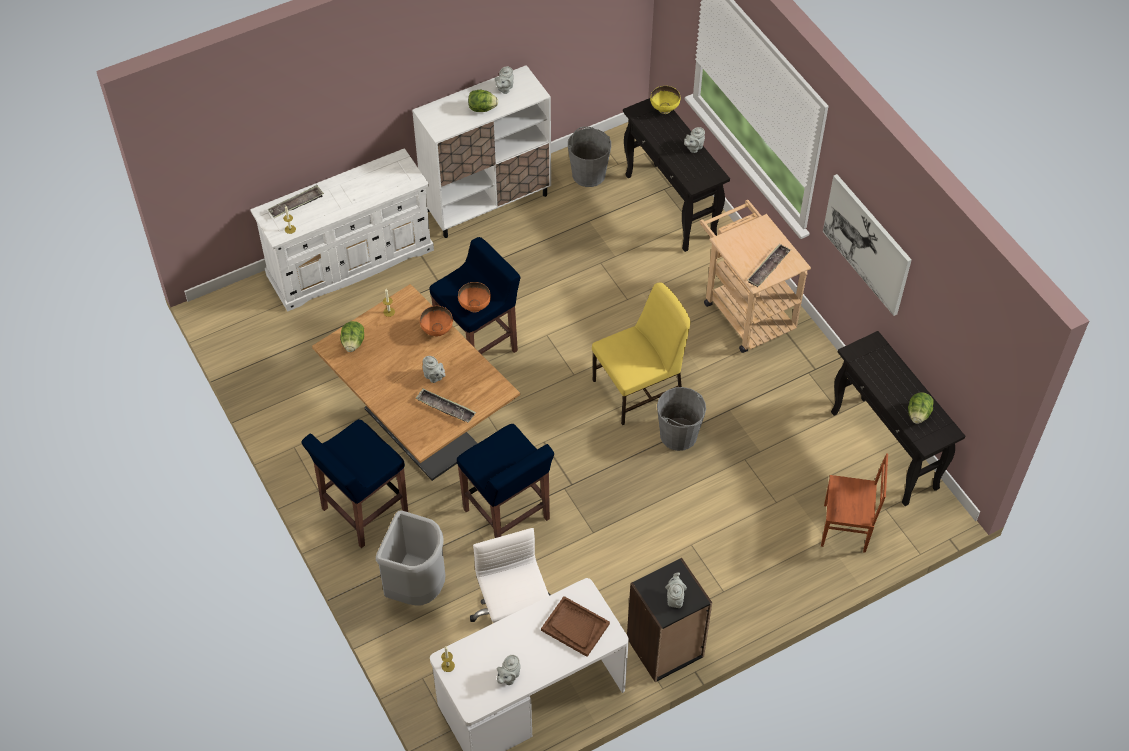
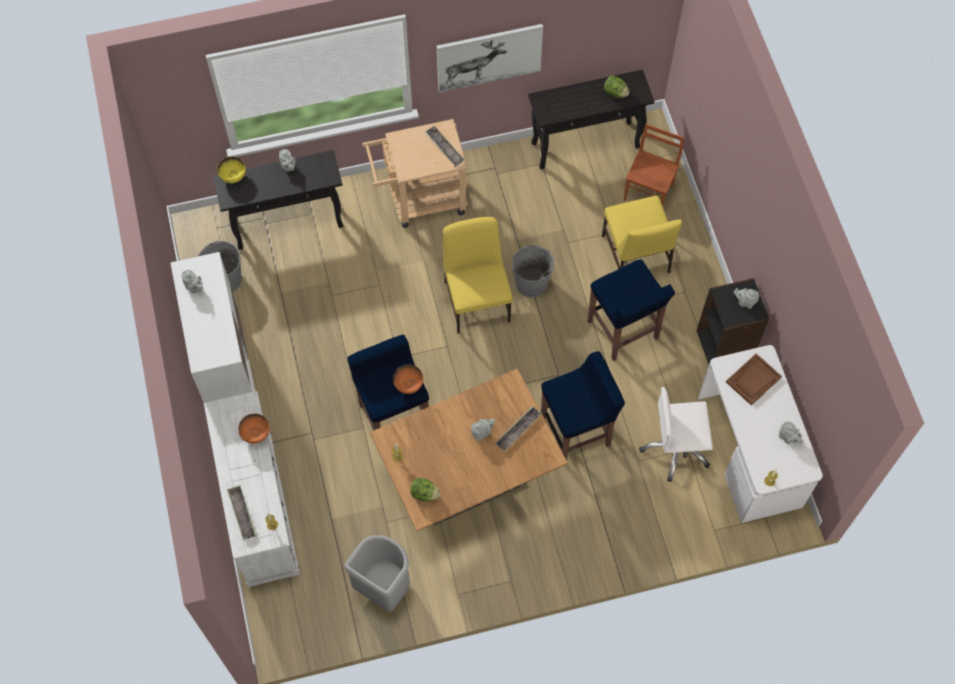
camera: 75 degrees left, 10 degrees up
blue stool [302,419,408,548] -> blue stool moved to [588,260,675,361]
grey trash can [376,510,445,606] -> grey trash can moved to [345,535,410,612]
orange bowl [420,306,453,337] -> orange bowl moved to [238,413,270,444]
lettuce [468,90,498,112] -> none
none -> yellow chair [602,196,682,274]

